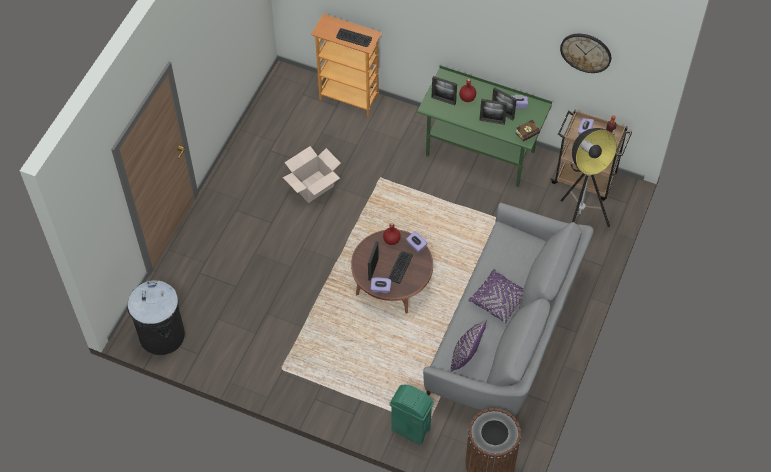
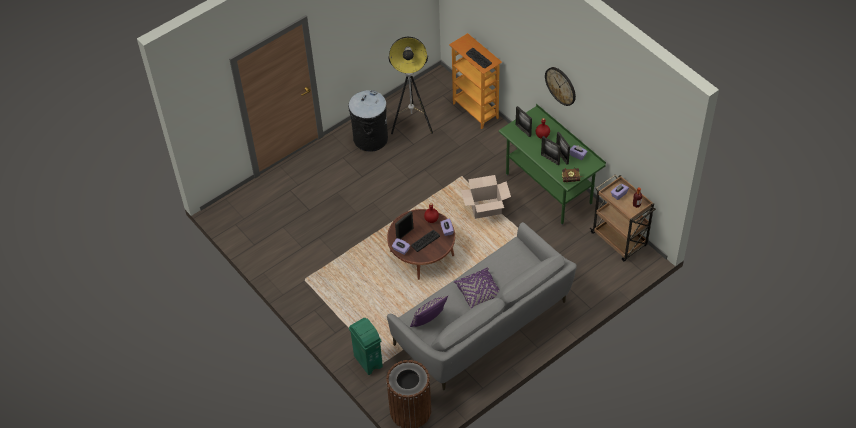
camera: 30 degrees right, 5 degrees down
black trash can [127,280,185,355] -> black trash can moved to [348,90,388,152]
cardboard box [283,146,341,203] -> cardboard box moved to [461,175,511,219]
wall clock [560,34,611,73] -> wall clock moved to [545,67,576,106]
floor lamp [561,128,617,227] -> floor lamp moved to [388,37,433,134]

